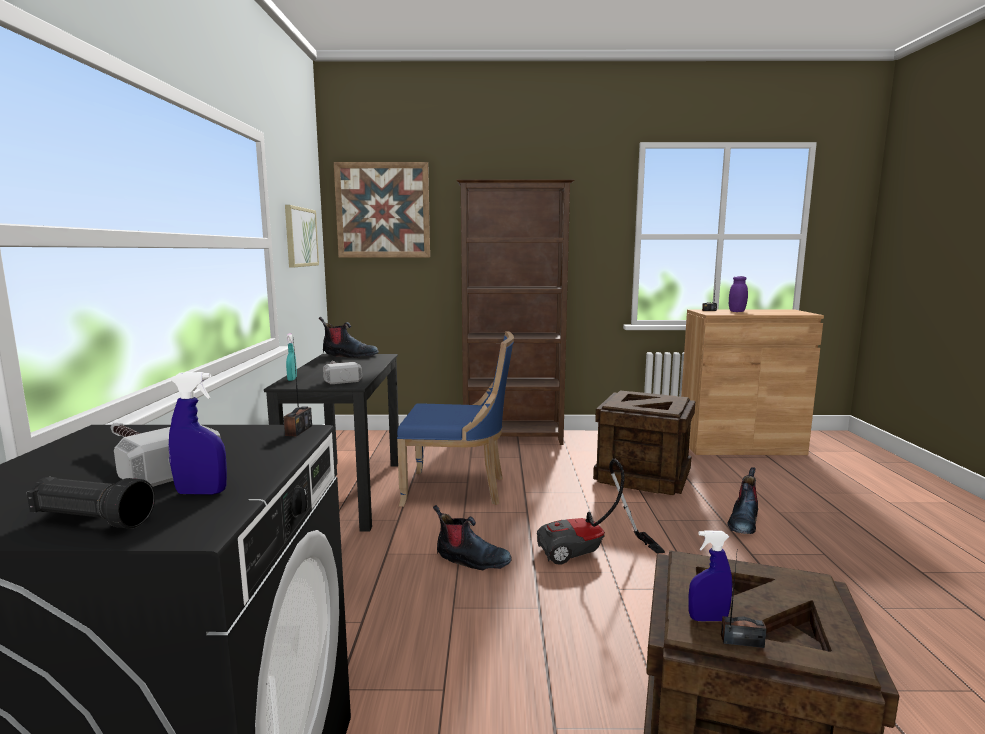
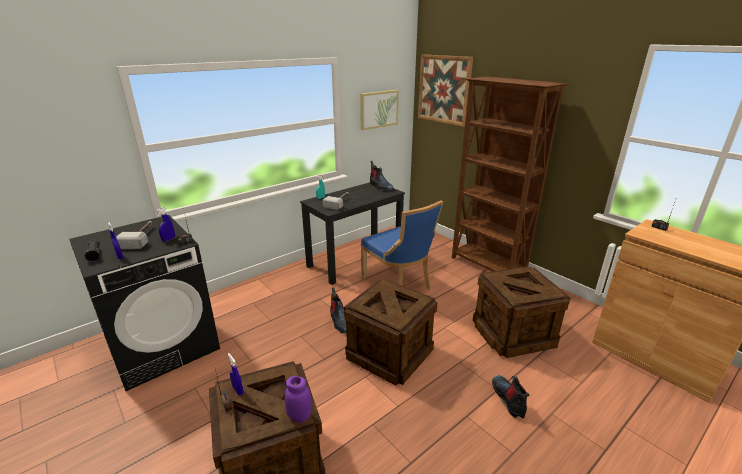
camera: 50 degrees right, 15 degrees up
vacuum cleaner [537,458,665,565] -> crate [344,279,437,386]
boot [727,467,758,534] -> boot turned 90 degrees clockwise [492,375,530,419]
purple jar [729,276,748,312] -> purple jar moved to [285,376,312,423]
none -> blue spray bottle [155,207,175,242]

